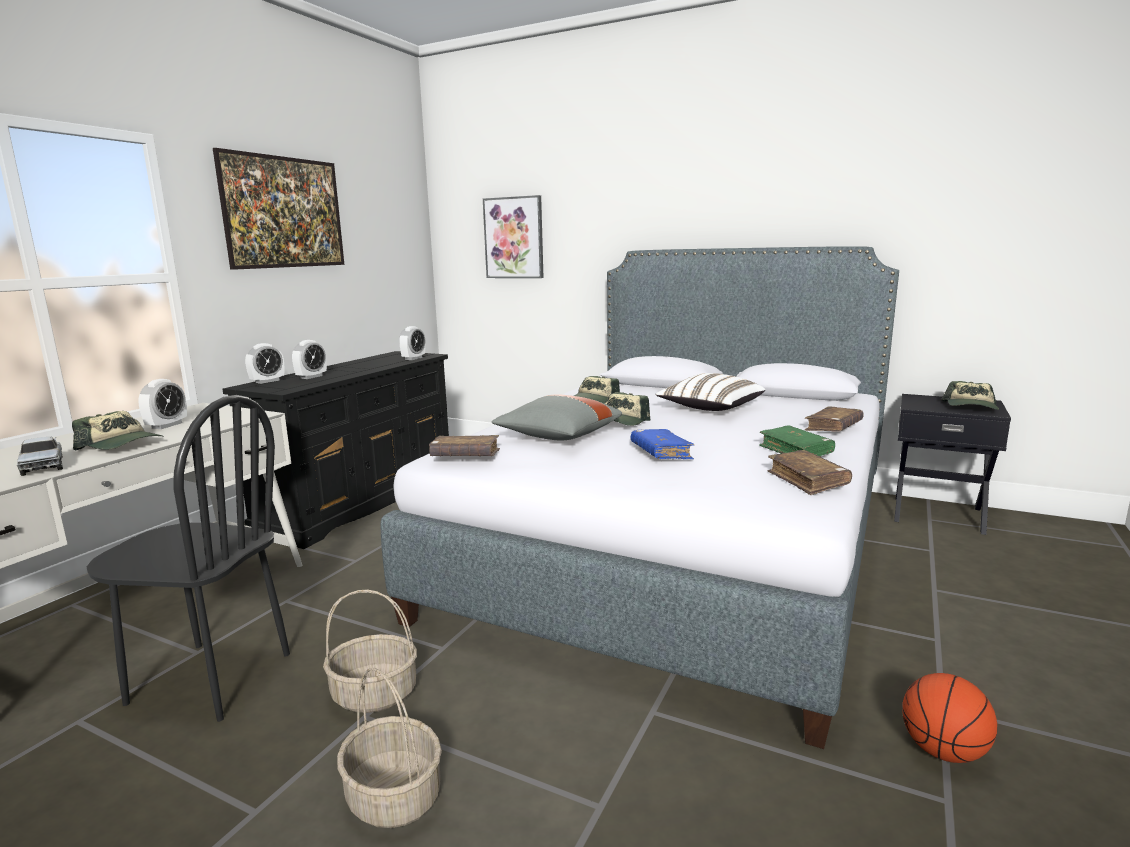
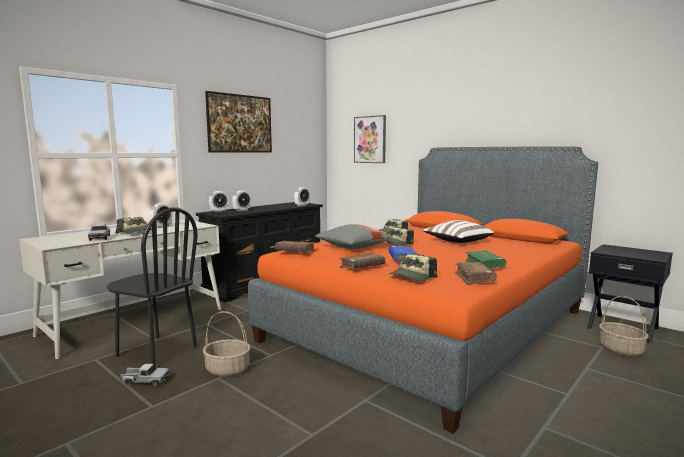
camera: 15 degrees right, 5 degrees down
basket [337,668,442,828] -> basket moved to [599,296,649,357]
grey bed [381,246,899,749] -> orange bed [248,146,598,433]
brown book [805,406,864,432] -> brown book moved to [339,253,385,269]
basketball [902,673,997,763] -> none
cap [941,381,999,410] -> cap moved to [389,253,437,281]
none -> toy truck [120,364,170,386]

